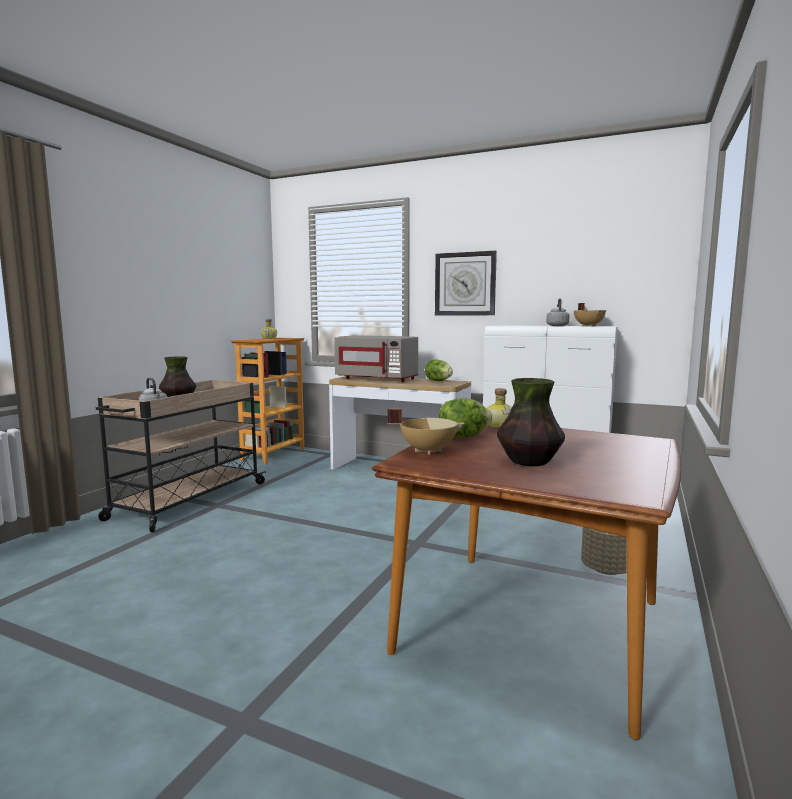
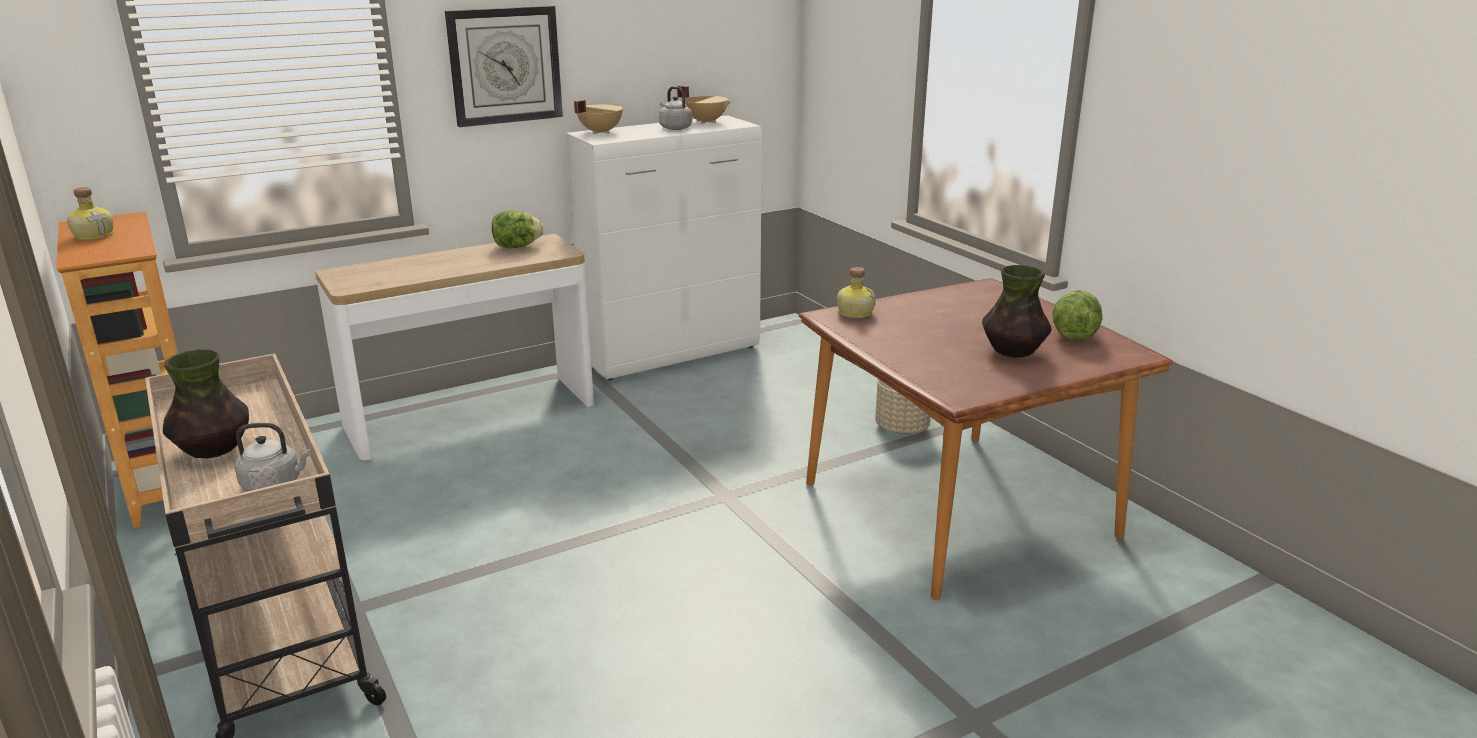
camera: 55 degrees left, 15 degrees up
grey microwave [334,335,419,382] -> none
beige cooking pot [388,409,465,455] -> beige cooking pot moved to [574,100,623,134]
lettuce [439,398,492,438] -> lettuce moved to [1052,290,1102,341]

